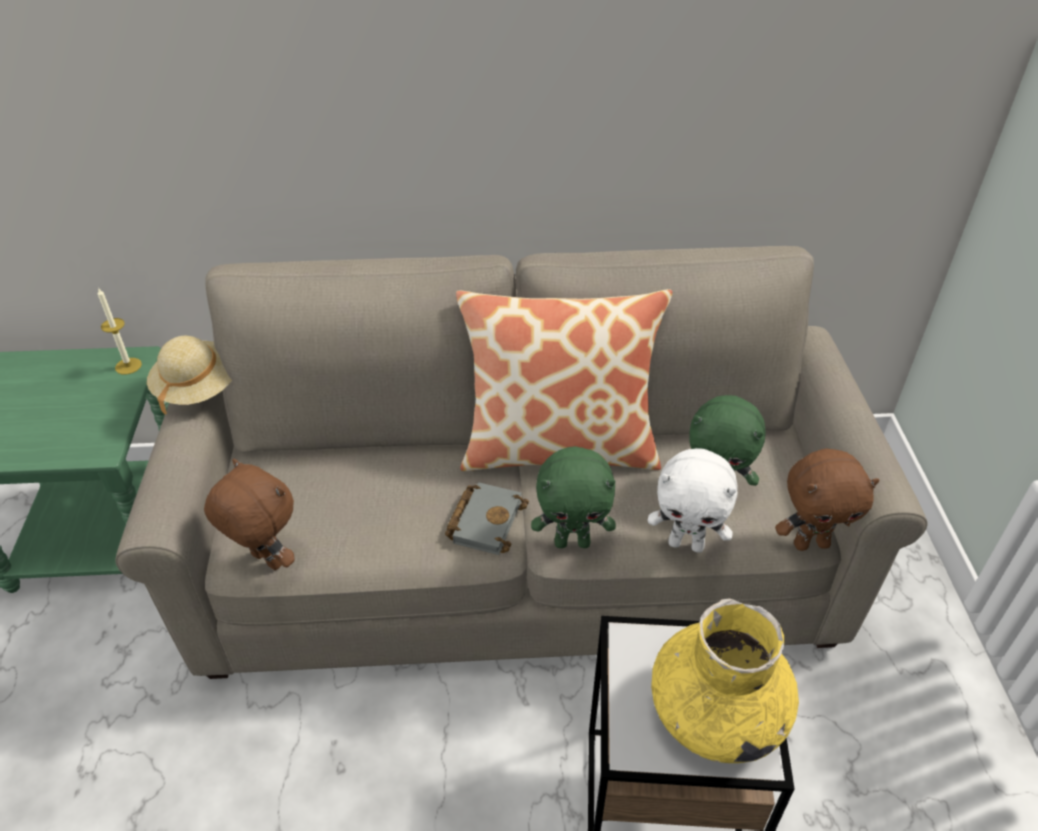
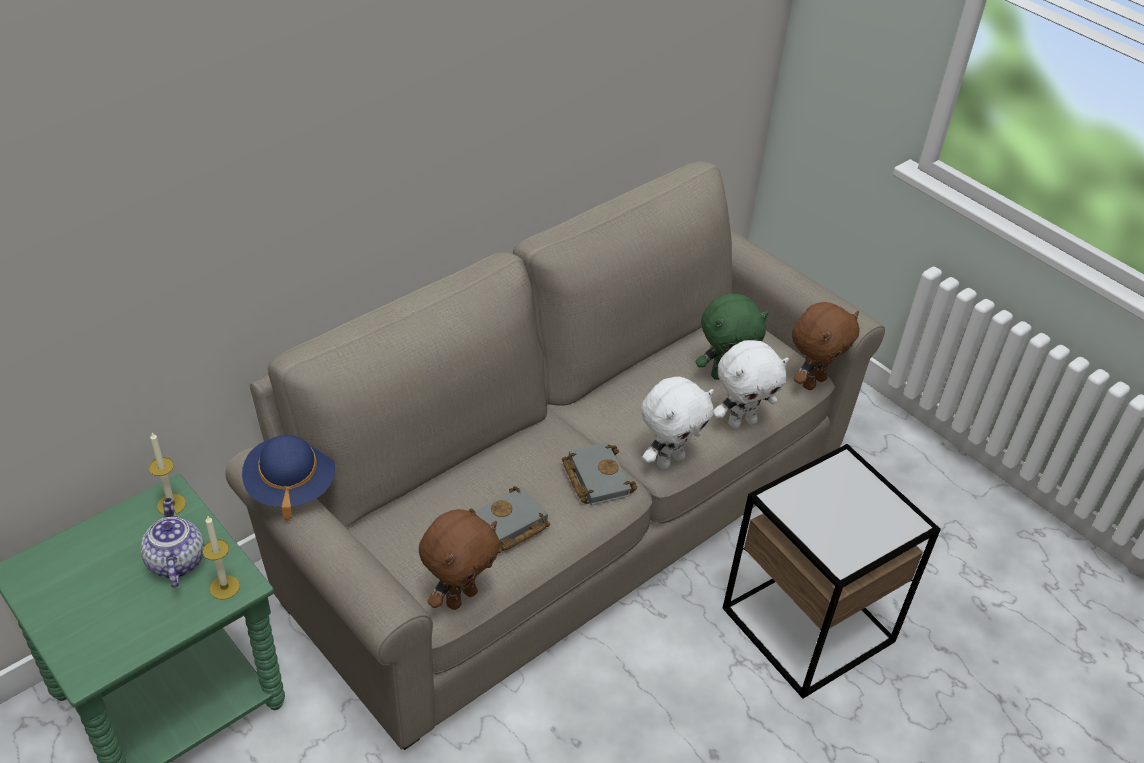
camera: 40 degrees left, 0 degrees up
beige hat [147,336,232,415] -> blue hat [242,435,335,521]
brown plush toy [204,459,295,570] -> brown plush toy turned 135 degrees clockwise [419,509,501,610]
pillow [456,289,672,471] -> none
green plush toy [531,446,616,548] -> white plush toy [641,377,714,469]
yellow vase [651,599,799,763] -> none
none -> teapot [140,498,204,587]
none -> candle [202,515,240,599]
none -> grey book [467,486,550,553]

